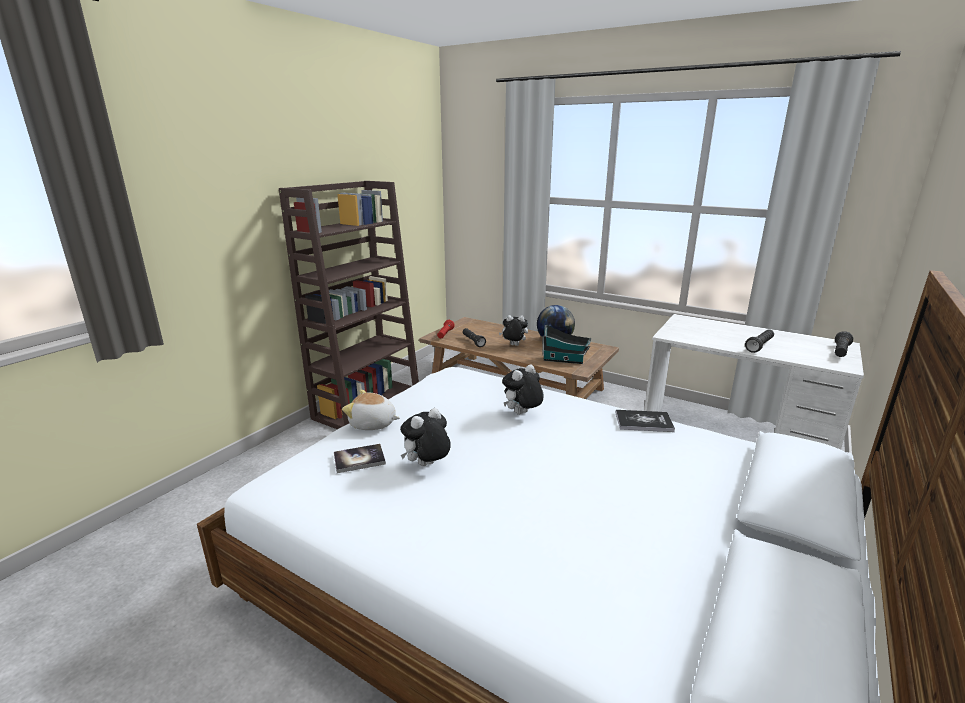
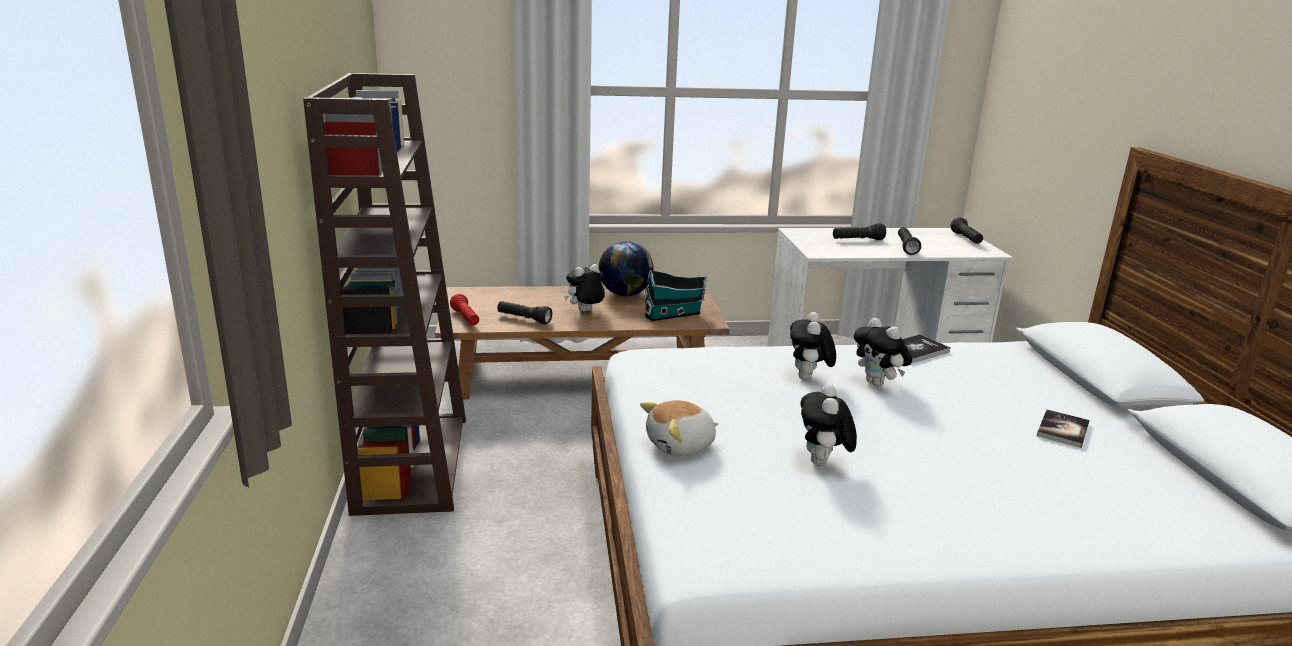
camera: 40 degrees left, 0 degrees up
book [334,444,386,473] -> book moved to [1037,409,1090,448]
none -> black flashlight [833,223,886,240]
none -> plush toy [854,318,912,386]

